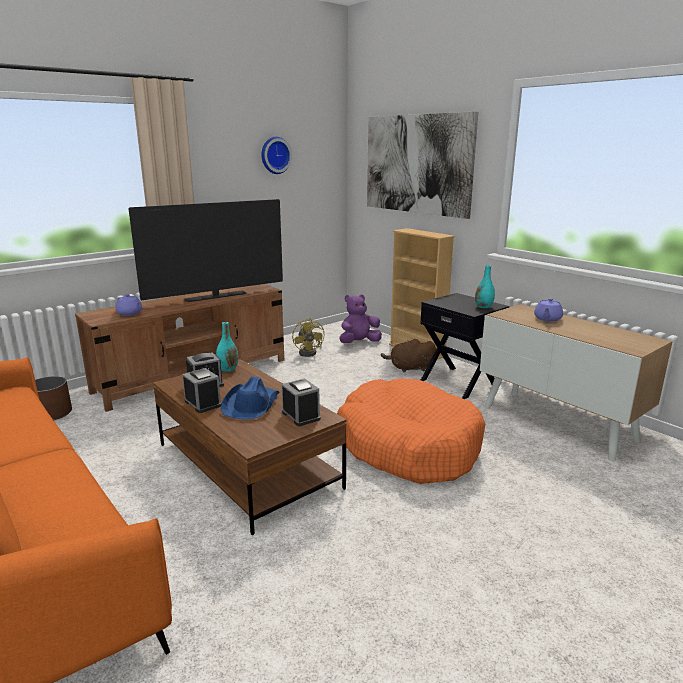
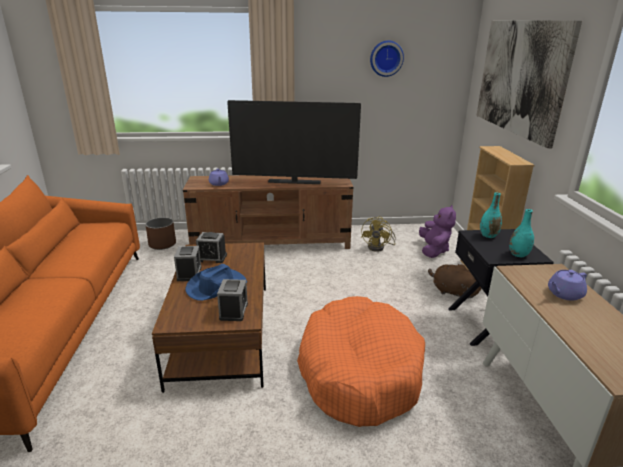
camera: 35 degrees right, 5 degrees up
turquoise vase [216,322,238,372] -> turquoise vase moved to [480,193,502,238]
purple plush toy [340,295,382,343] -> purple plush toy turned 90 degrees clockwise [419,205,456,258]

